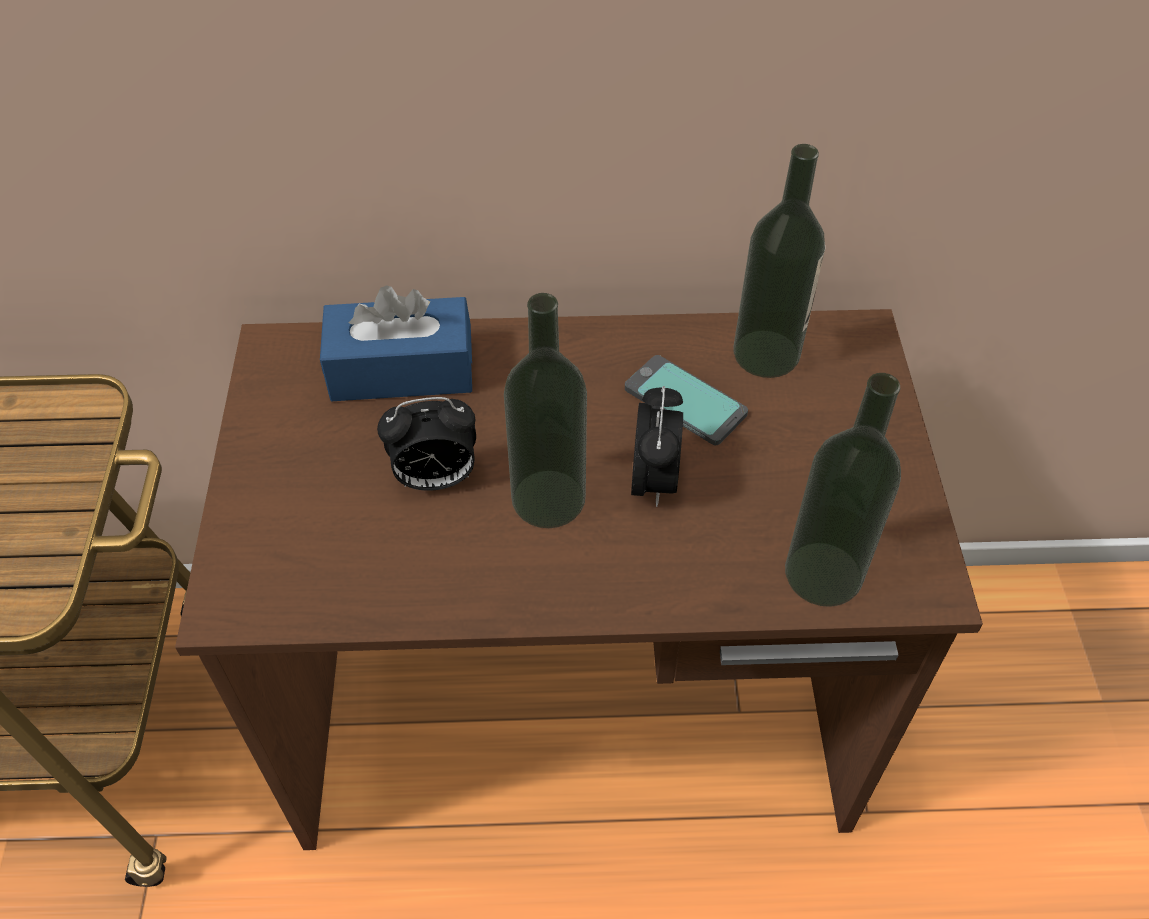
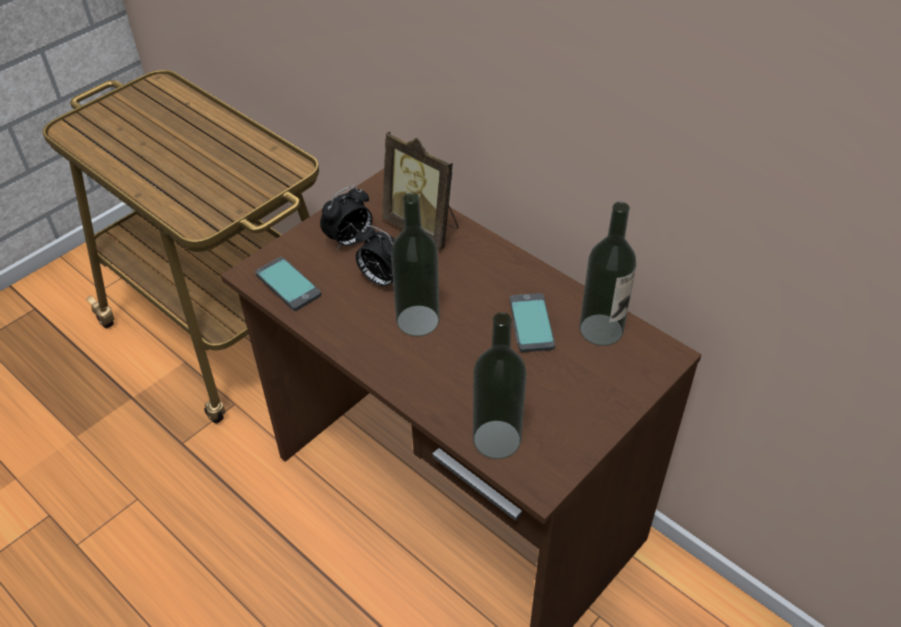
camera: 45 degrees right, 5 degrees down
blue tissue box [320,285,472,401] -> picture frame [382,132,458,250]
alarm clock [631,386,683,507] -> alarm clock moved to [320,186,373,250]
none -> phone [255,257,321,311]

